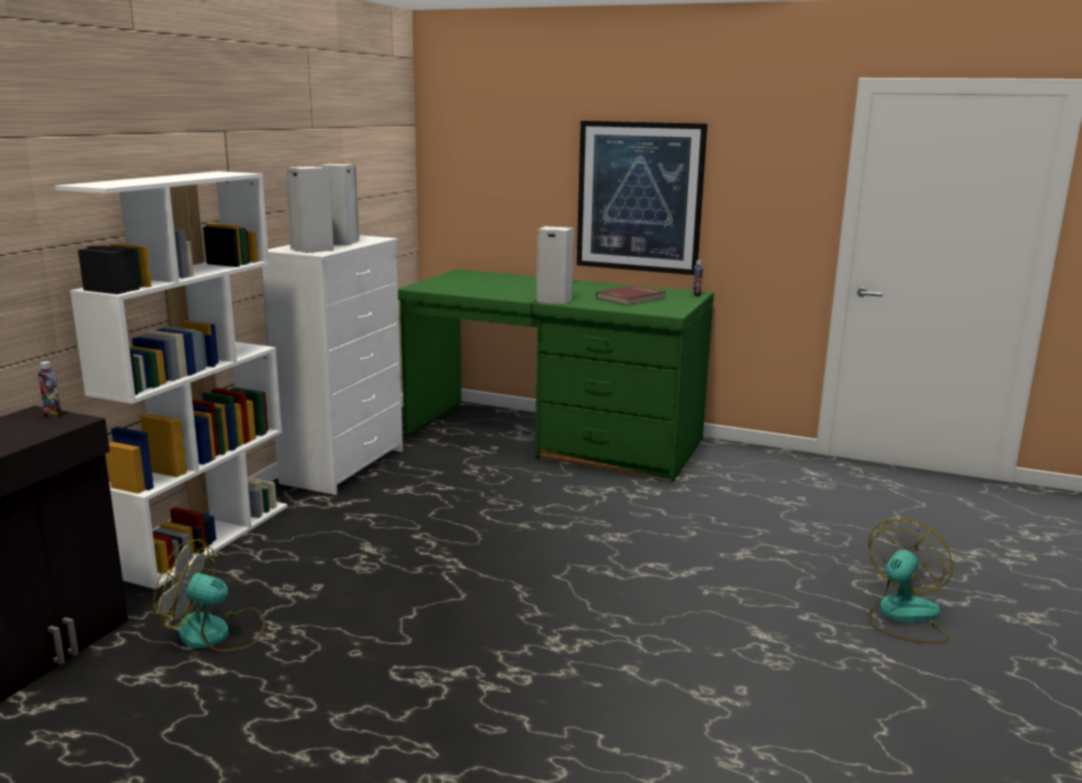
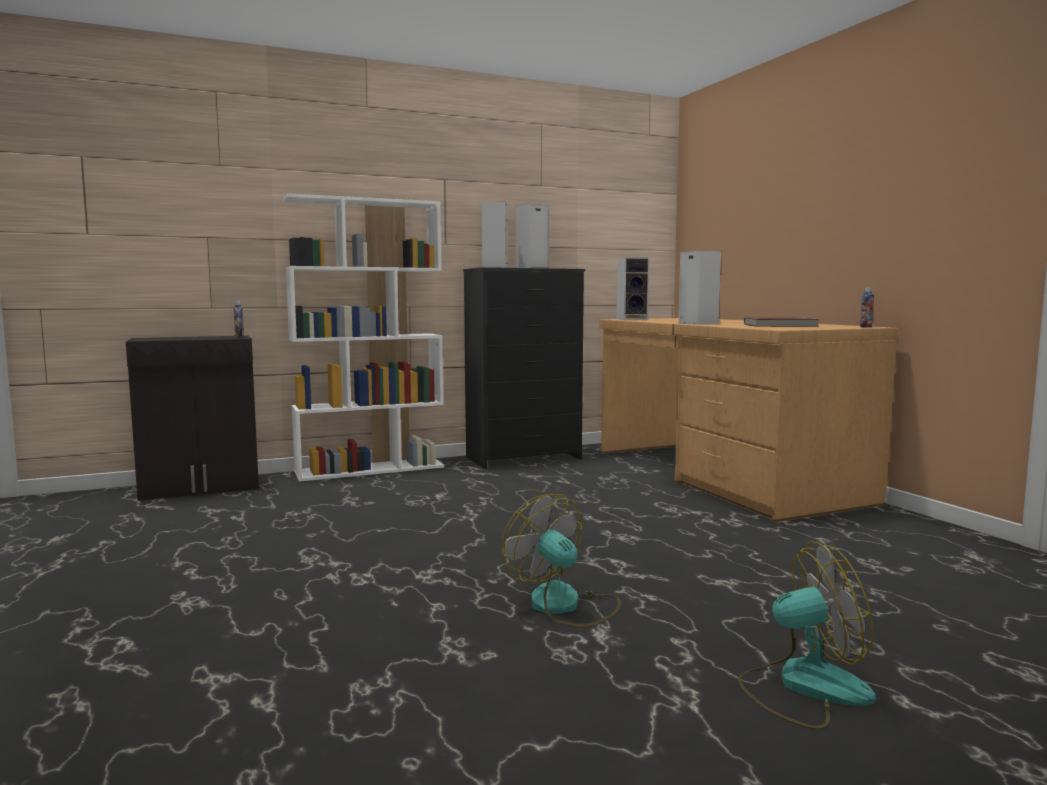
camera: 45 degrees right, 10 degrees down
fan [153,539,265,652] -> fan moved to [502,494,621,627]
white dresser [261,235,403,495] -> black dresser [463,267,585,469]
green desk [398,269,714,481] -> brown desk [599,318,898,522]
picture [577,121,707,275] -> none
none -> speaker [616,257,650,320]

